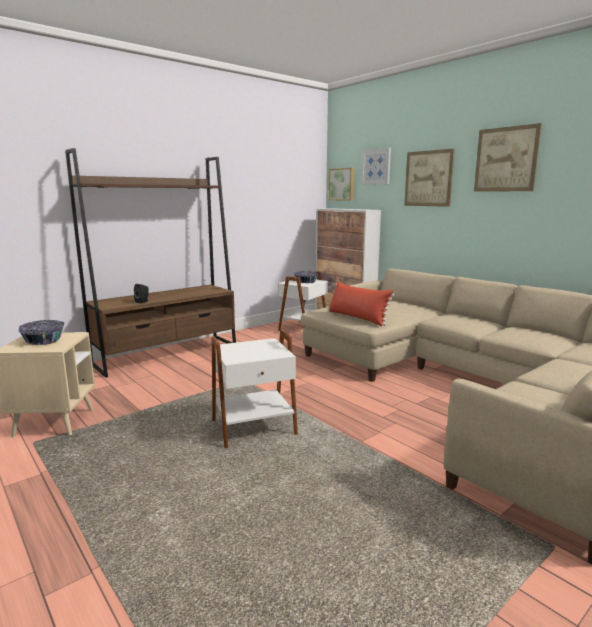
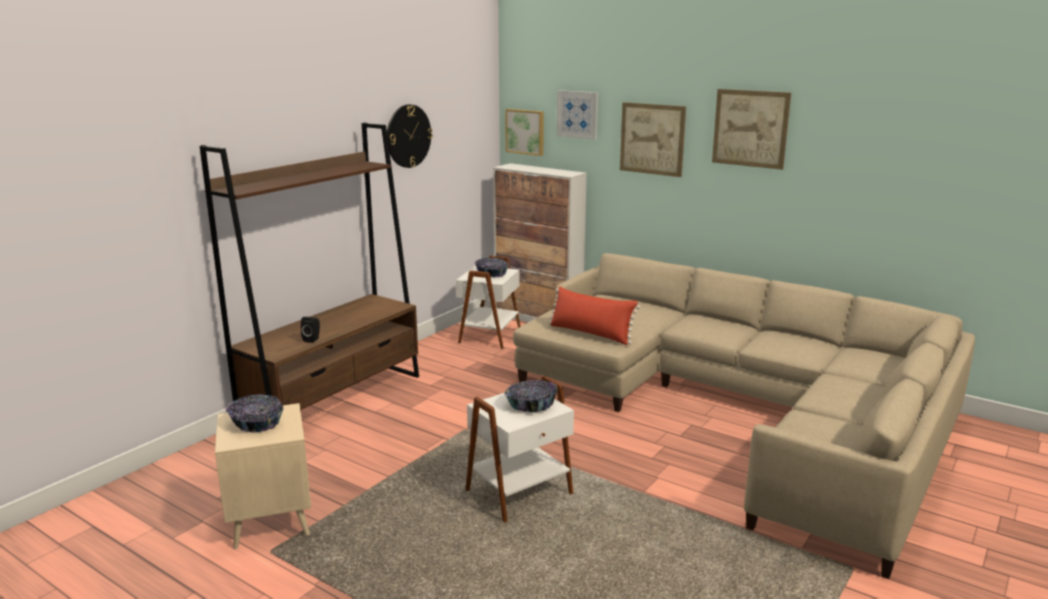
camera: 15 degrees left, 5 degrees up
none -> wall clock [387,104,433,168]
none -> bowl [504,380,557,413]

